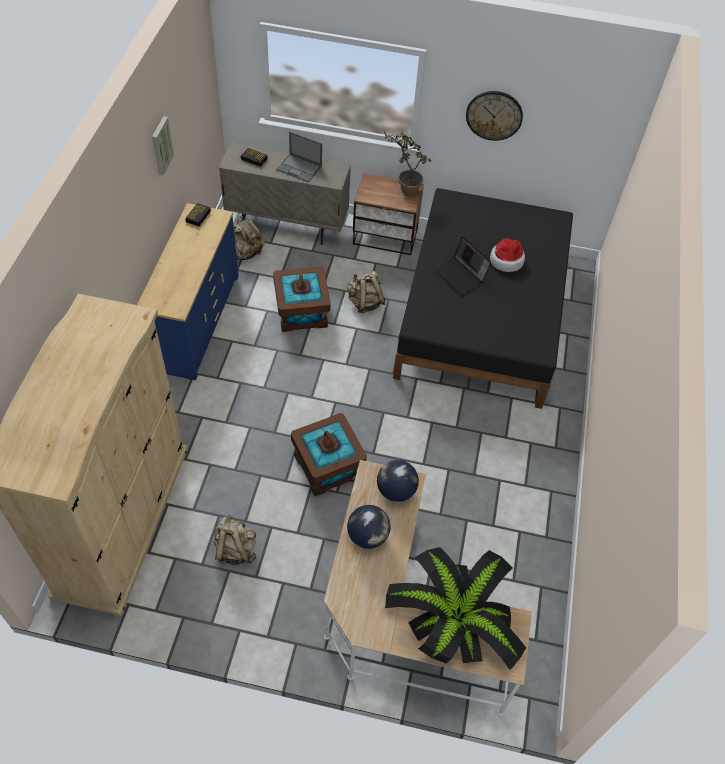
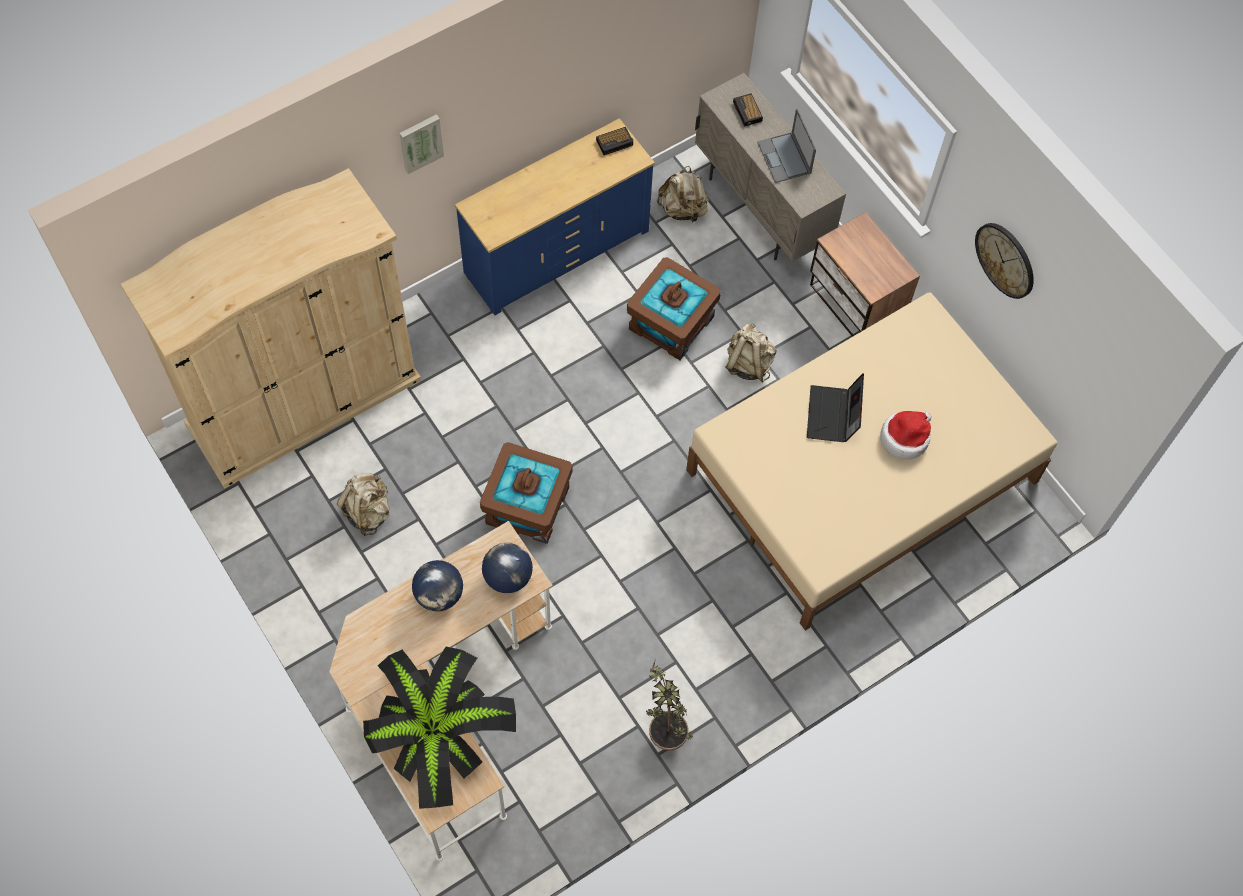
camera: 45 degrees right, 10 degrees up
picture [152,116,174,176] -> picture moved to [400,114,444,174]
potted plant [383,129,431,196] -> potted plant moved to [646,658,693,751]
black bed [393,188,573,409] -> beige bed [686,292,1057,631]

